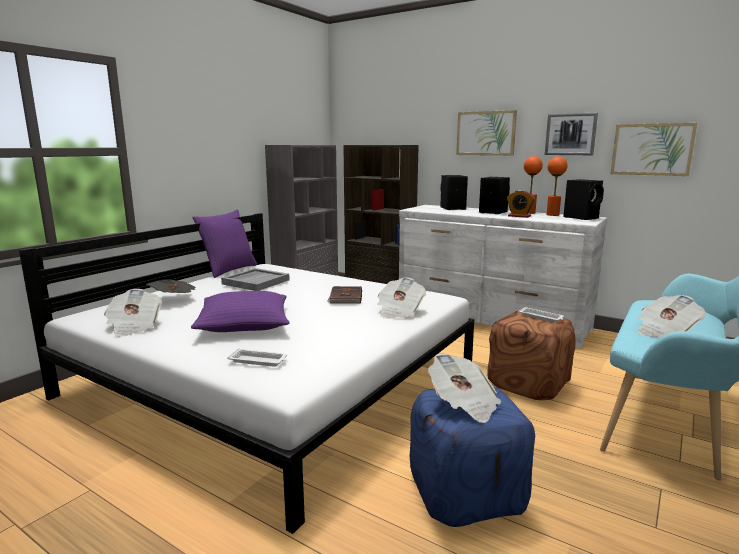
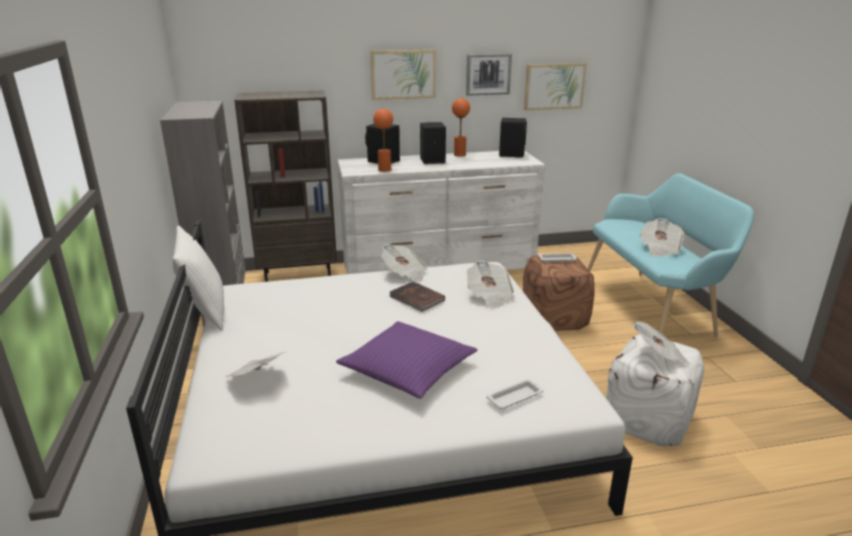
camera: 45 degrees left, 10 degrees up
newspaper [104,289,162,337] -> newspaper moved to [381,244,427,282]
purple pillow [192,209,257,278] -> white pillow [173,225,224,331]
grey tray [221,268,290,291] -> none
blue ottoman [410,386,535,527] -> white ottoman [606,334,704,446]
alarm clock [507,190,535,218] -> none
orange table lamp [547,156,567,216] -> orange table lamp moved to [373,109,393,172]

